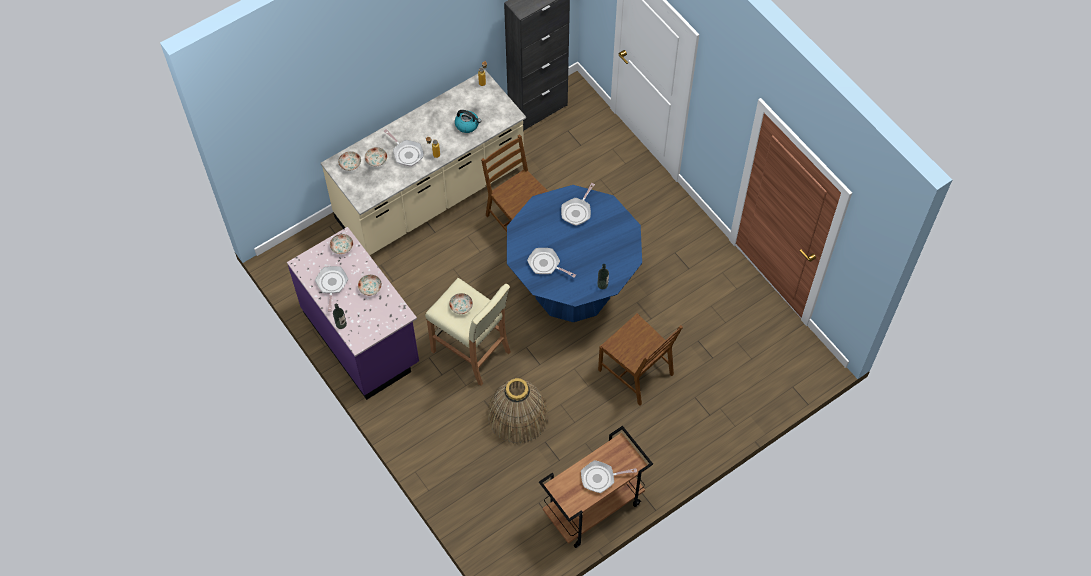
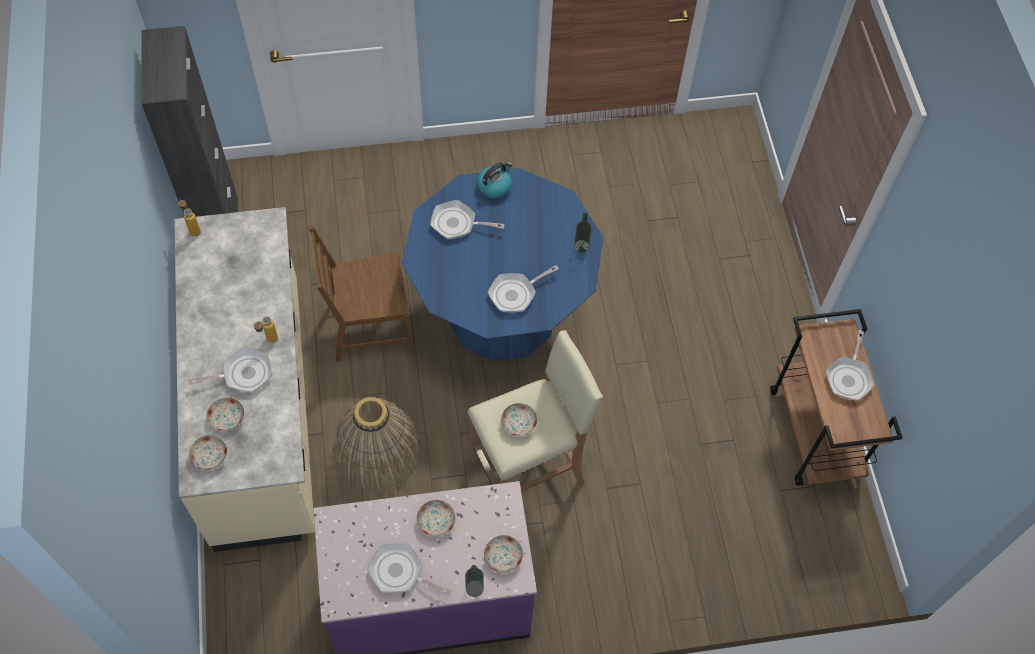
camera: 65 degrees left, 0 degrees up
plate [330,234,353,254] -> plate moved to [484,535,523,573]
kettle [455,110,481,133] -> kettle moved to [477,162,512,199]
basket [487,378,549,444] -> basket moved to [334,397,421,491]
frying pan [561,183,595,226] -> frying pan turned 135 degrees clockwise [430,200,505,240]
brown chair [598,313,683,406] -> none

